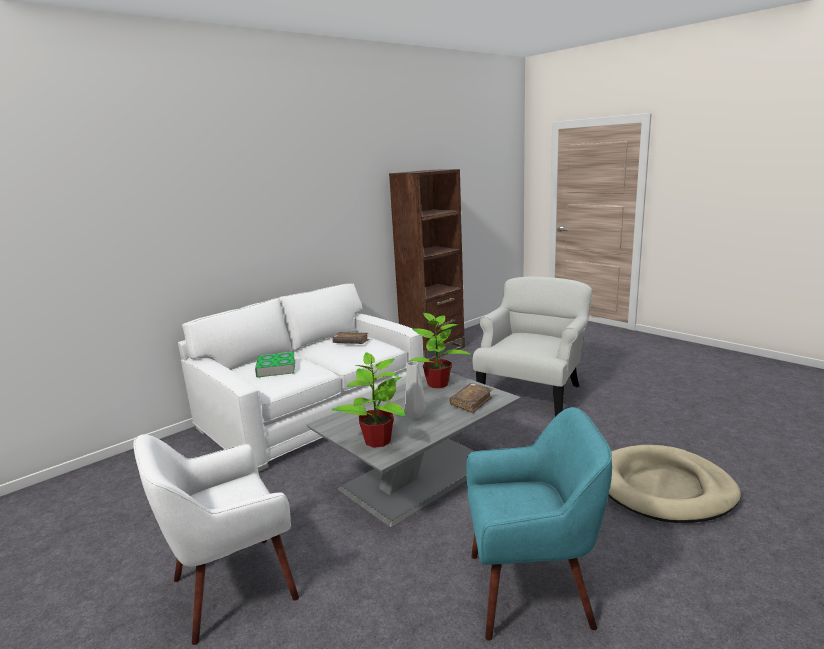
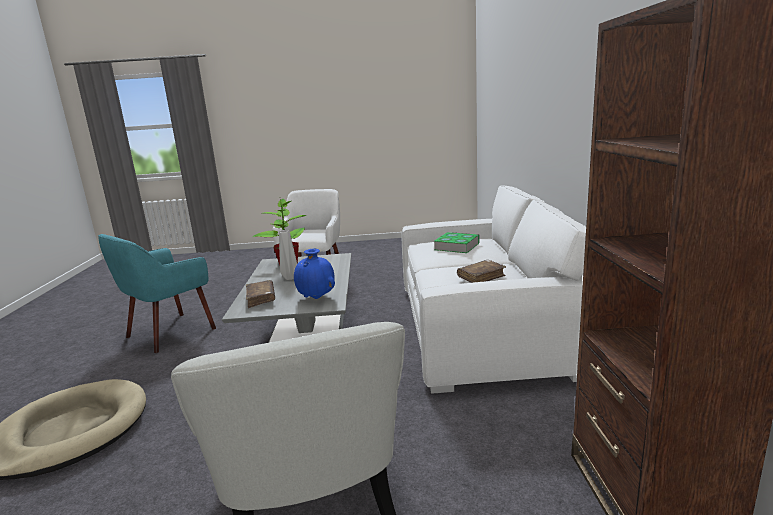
camera: 130 degrees right, 0 degrees up
potted plant [409,313,472,388] -> blue vase [294,249,335,299]

